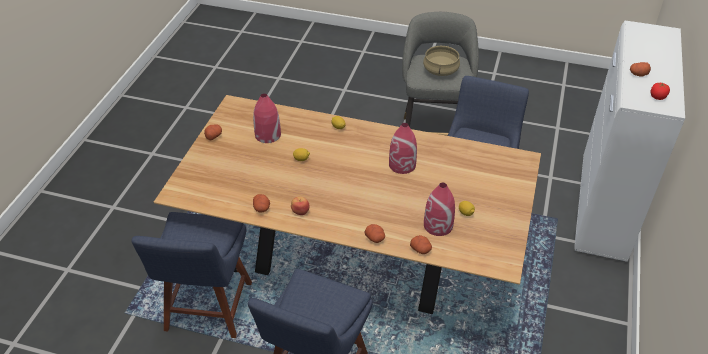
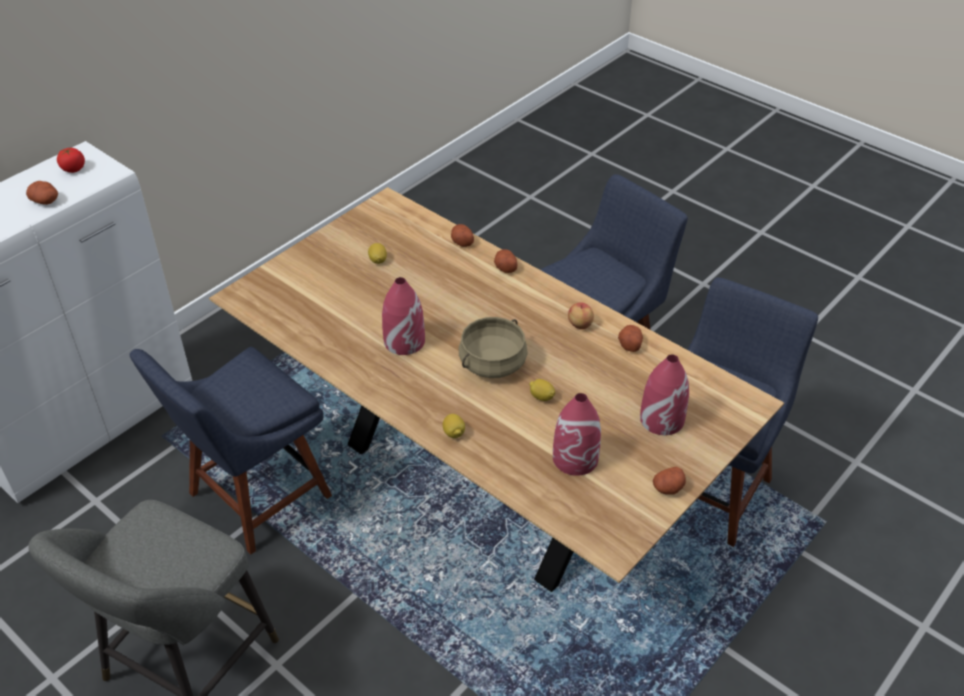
camera: 155 degrees left, 0 degrees up
beige cooking pot [423,46,460,76] -> beige cooking pot moved to [459,317,528,378]
red vase [424,183,455,236] -> red vase moved to [640,354,689,435]

